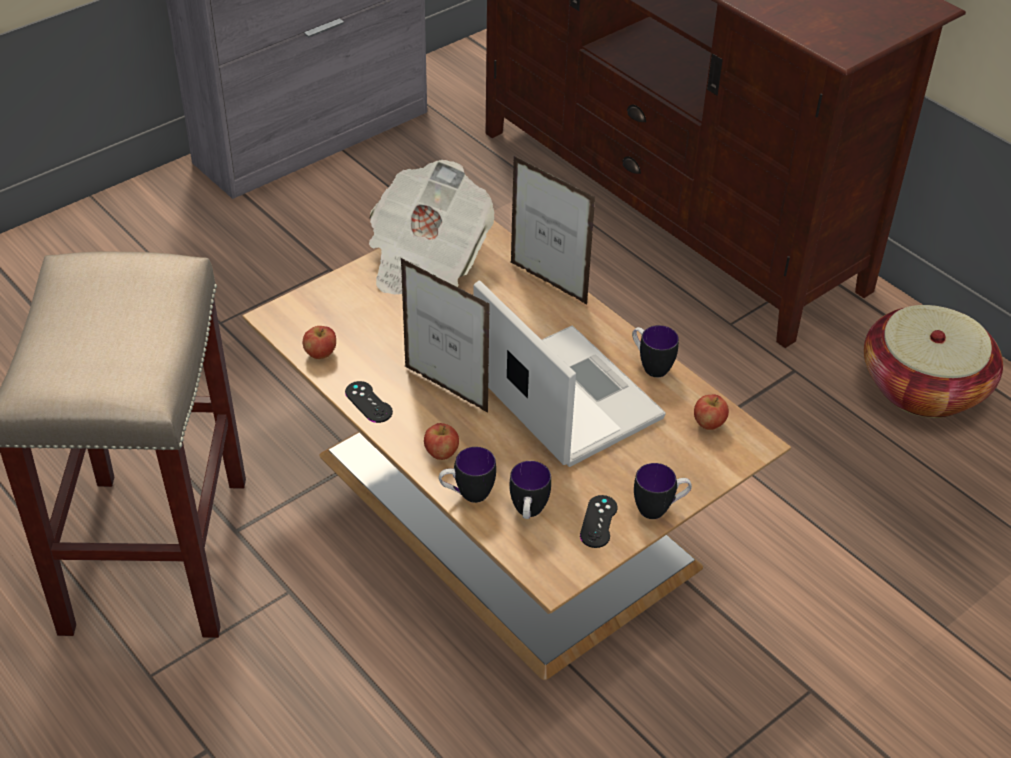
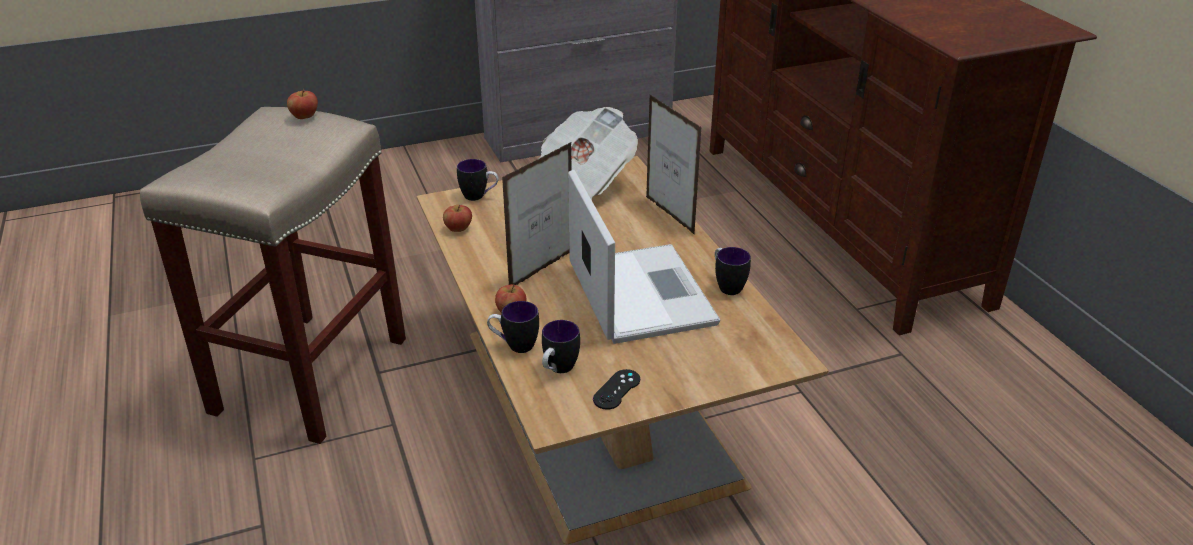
camera: 20 degrees right, 10 degrees down
black game controller [345,381,393,423] -> none
picture frame [401,258,489,413] -> picture frame turned 75 degrees clockwise [502,142,572,285]
mug [634,463,692,519] -> mug moved to [457,159,499,201]
apple [694,394,729,430] -> apple moved to [287,89,318,119]
basket [864,305,1003,418] -> none

